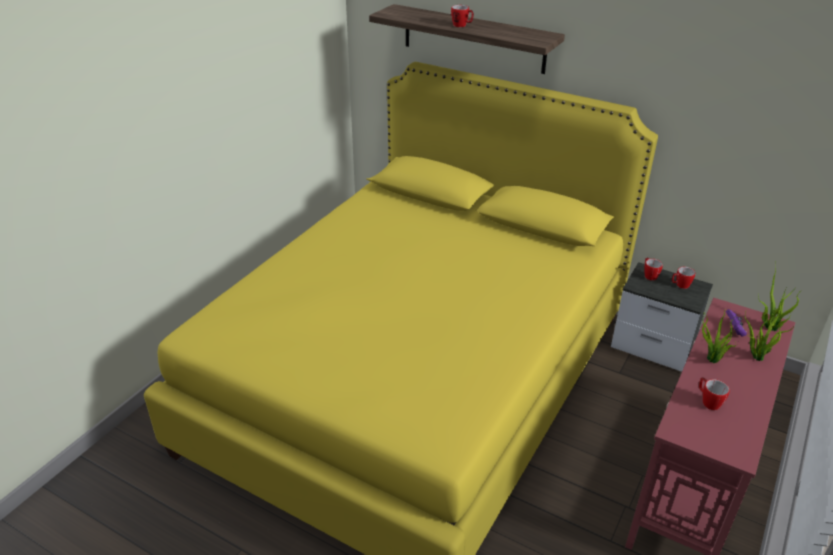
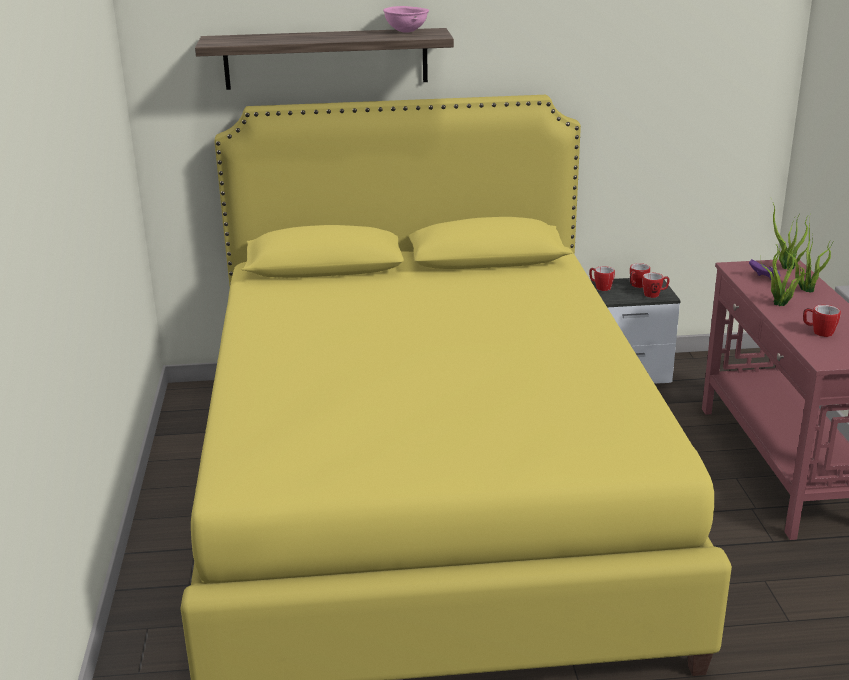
camera: 35 degrees left, 10 degrees down
mug [451,5,474,27] -> mug moved to [642,273,670,298]
none -> pink bowl [383,6,429,32]

